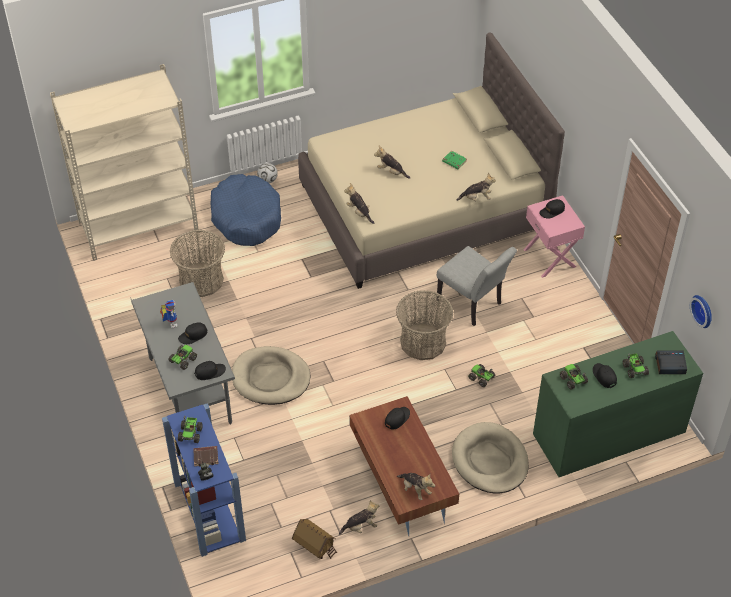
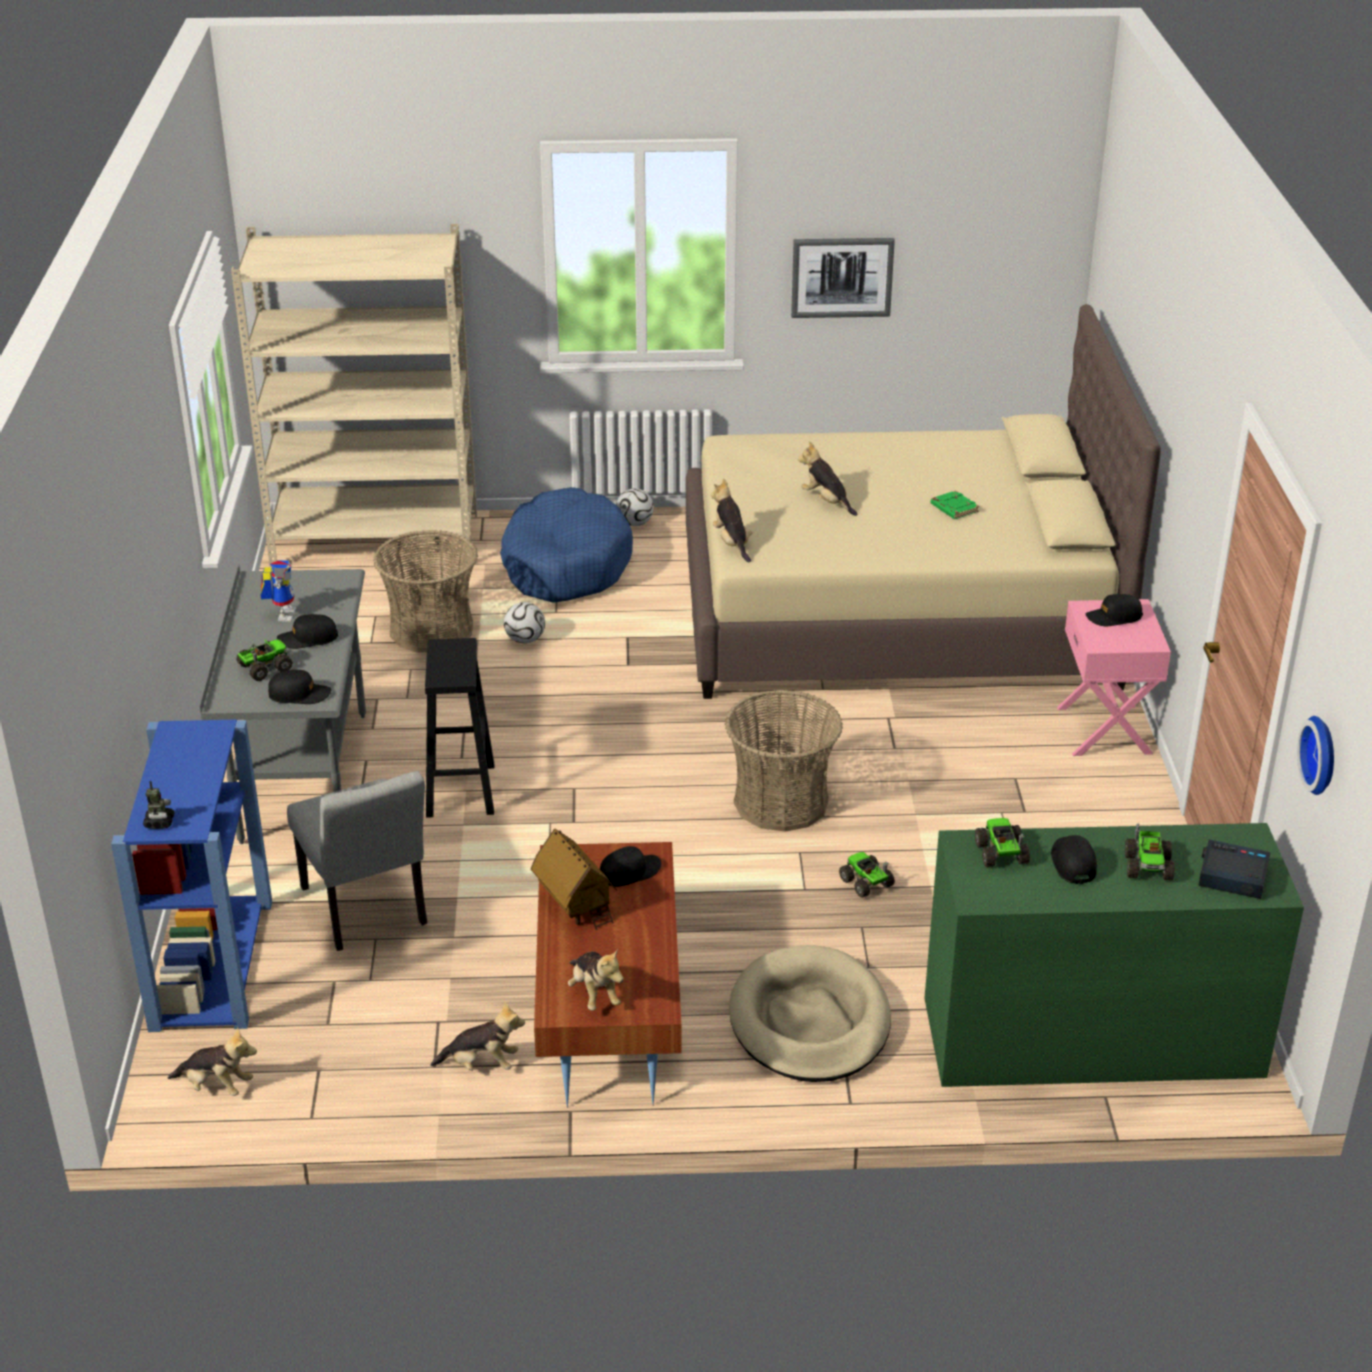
camera: 20 degrees right, 15 degrees down
toy truck [178,416,203,443] -> none
brown book [193,446,219,467] -> none
beige dog bed [232,346,310,405] -> black stool [425,638,494,818]
toy house [292,519,337,559] -> toy house moved to [531,828,617,930]
grey chair [437,246,517,326] -> grey chair moved to [287,771,427,951]
plush toy [456,172,496,202] -> plush toy moved to [167,1027,257,1096]
none -> football [504,602,545,644]
none -> picture [791,238,895,318]

